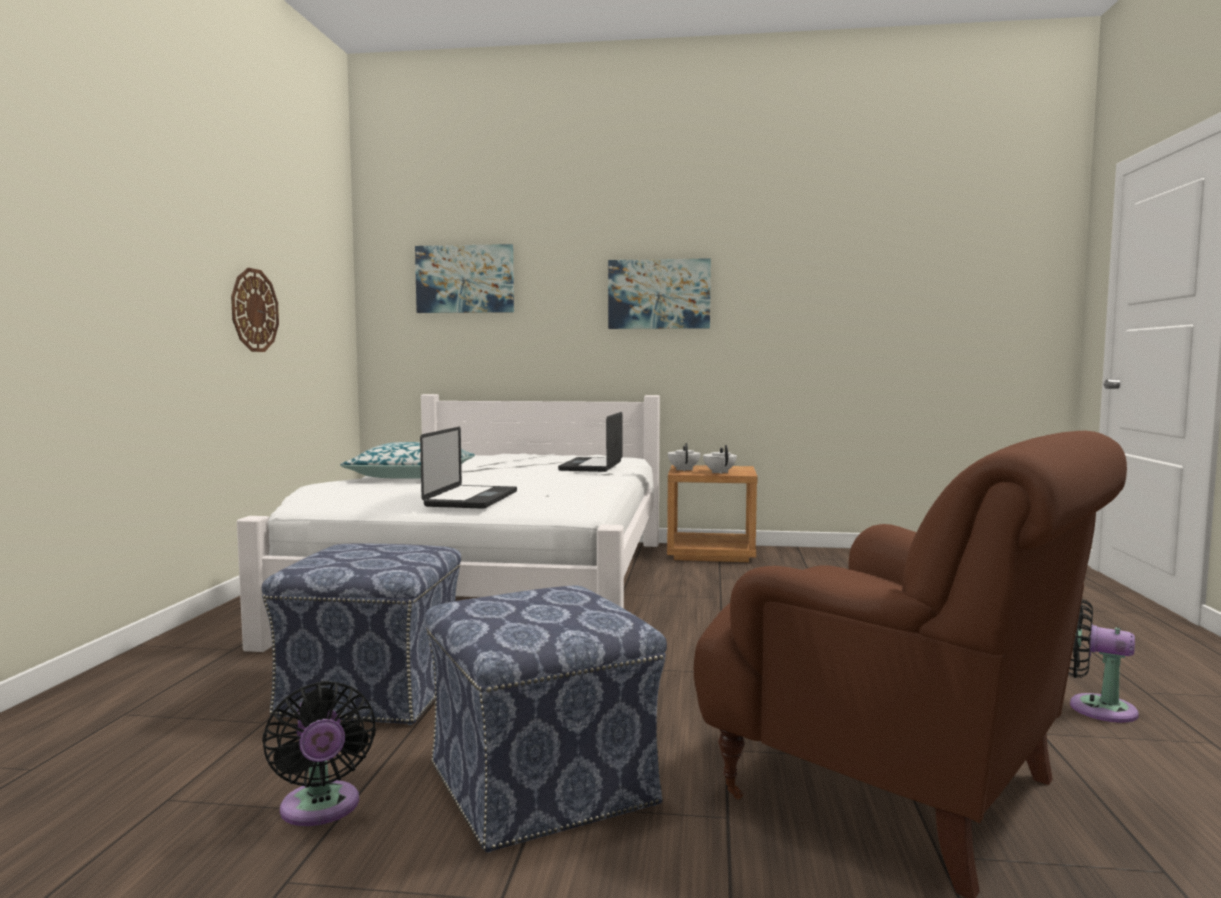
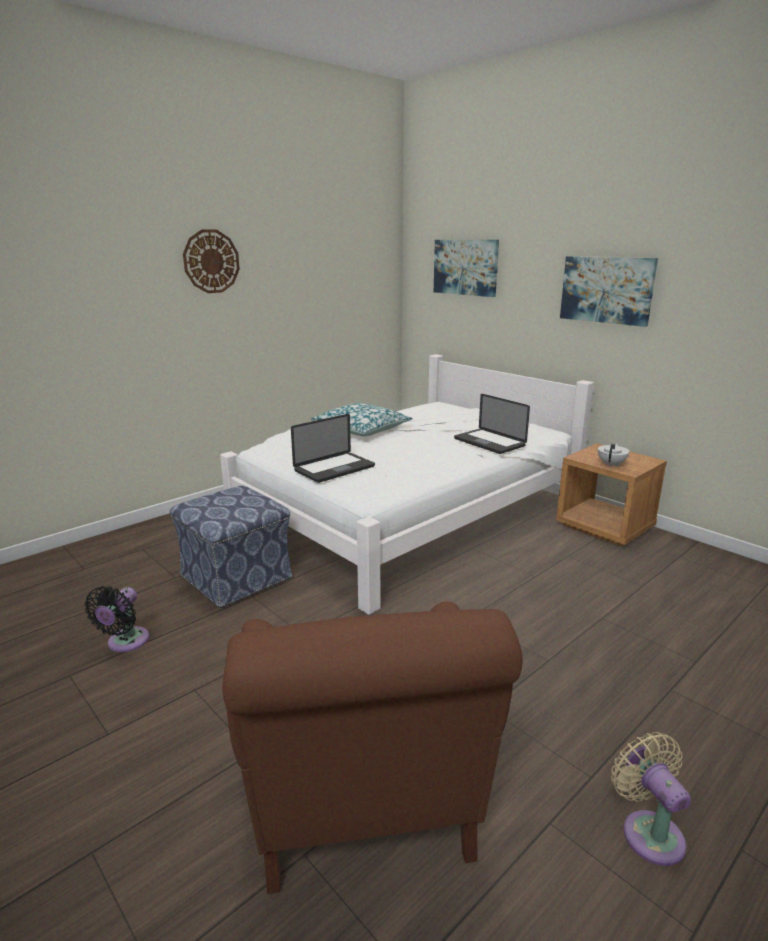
camera: 40 degrees right, 15 degrees up
wall clock [231,268,279,352] -> wall clock moved to [183,229,240,293]
ottoman [424,585,667,853] -> none
laptop [558,412,623,472] -> laptop turned 90 degrees counterclockwise [454,394,530,454]
white teapot [668,443,701,471] -> none
black fan [1068,599,1139,723] -> beige fan [611,732,691,866]

